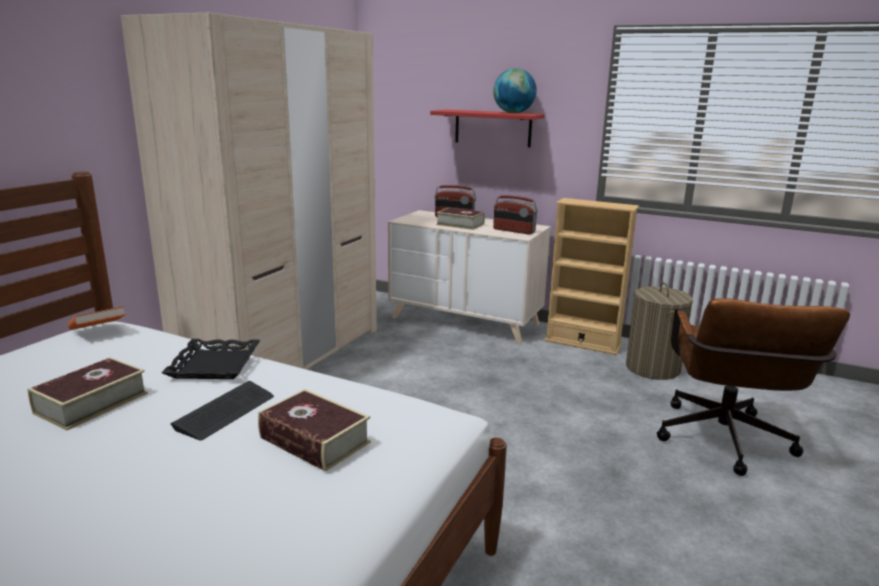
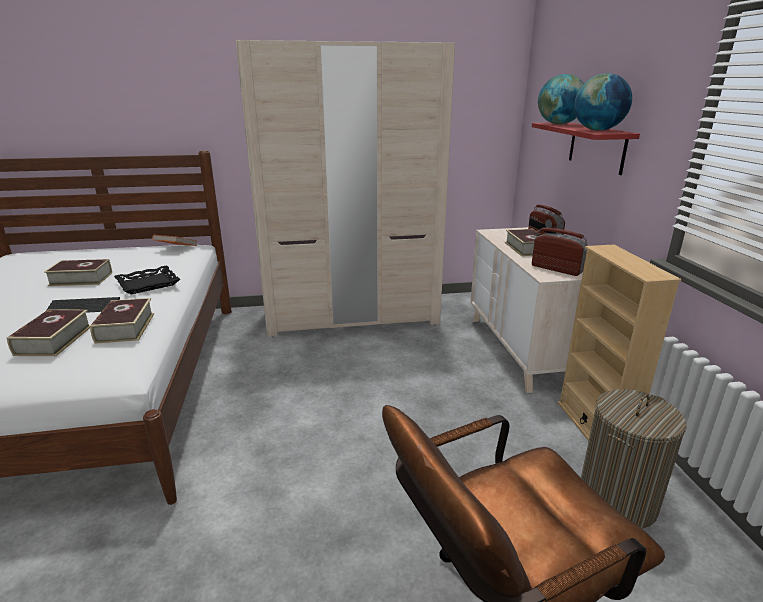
camera: 55 degrees right, 5 degrees up
radio [493,195,537,234] -> radio turned 135 degrees clockwise [532,228,587,276]
none -> book [90,298,154,344]
none -> globe [538,74,584,124]

